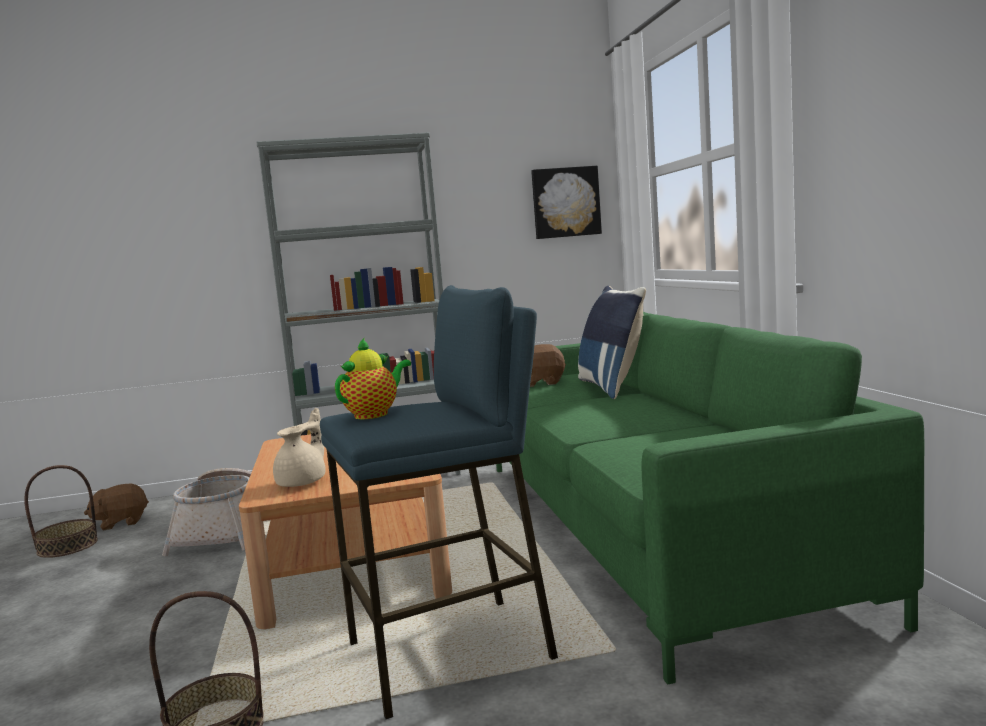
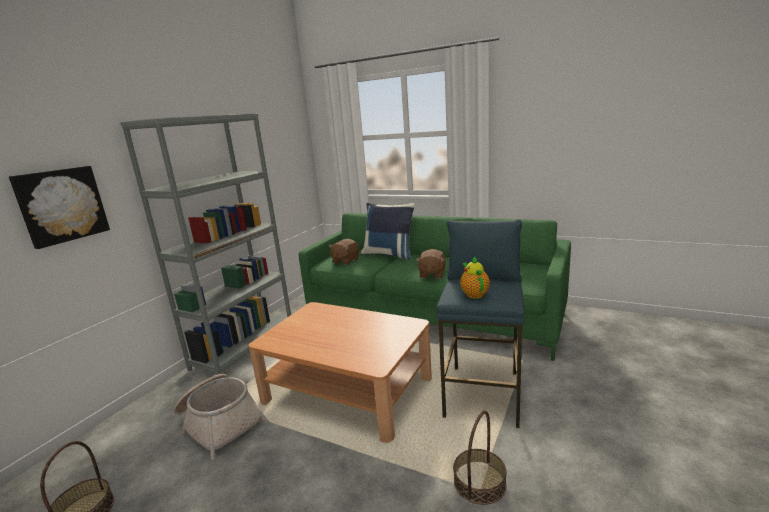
camera: 50 degrees left, 10 degrees up
brown plush toy [84,483,149,531] -> brown plush toy moved to [416,249,446,279]
beige teapot [273,408,326,487] -> none
picture [531,166,602,239] -> picture moved to [9,166,110,249]

